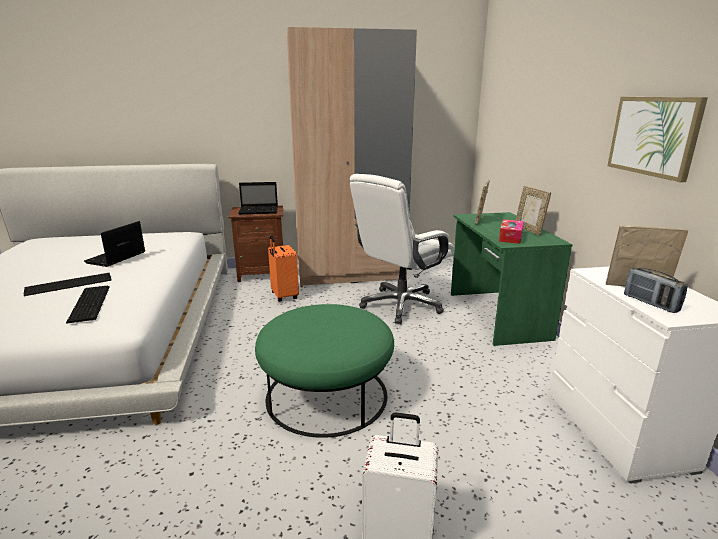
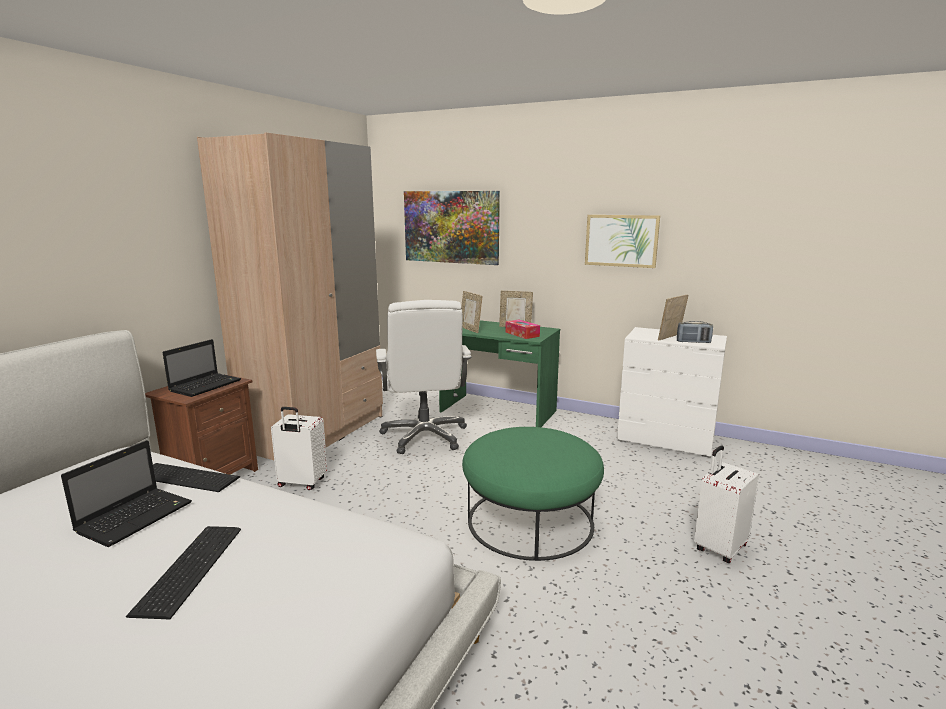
camera: 55 degrees left, 5 degrees down
keyboard [66,286,110,324] -> keyboard moved to [153,463,240,492]
laptop [84,221,145,267] -> laptop turned 120 degrees counterclockwise [61,440,192,547]
orange suitcase [268,236,299,302] -> white suitcase [271,407,327,490]
none -> picture [404,191,500,265]

